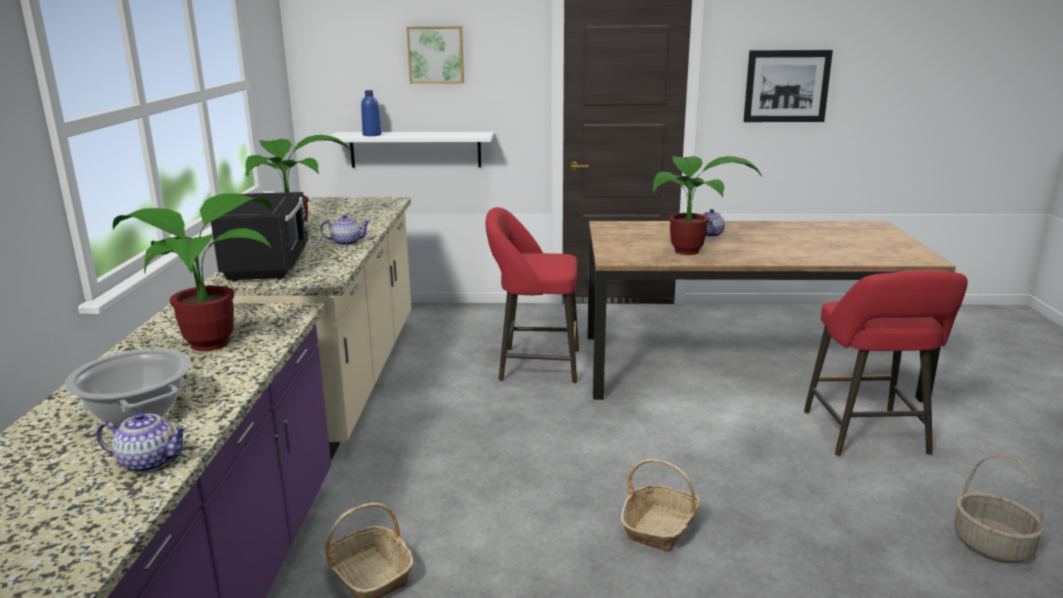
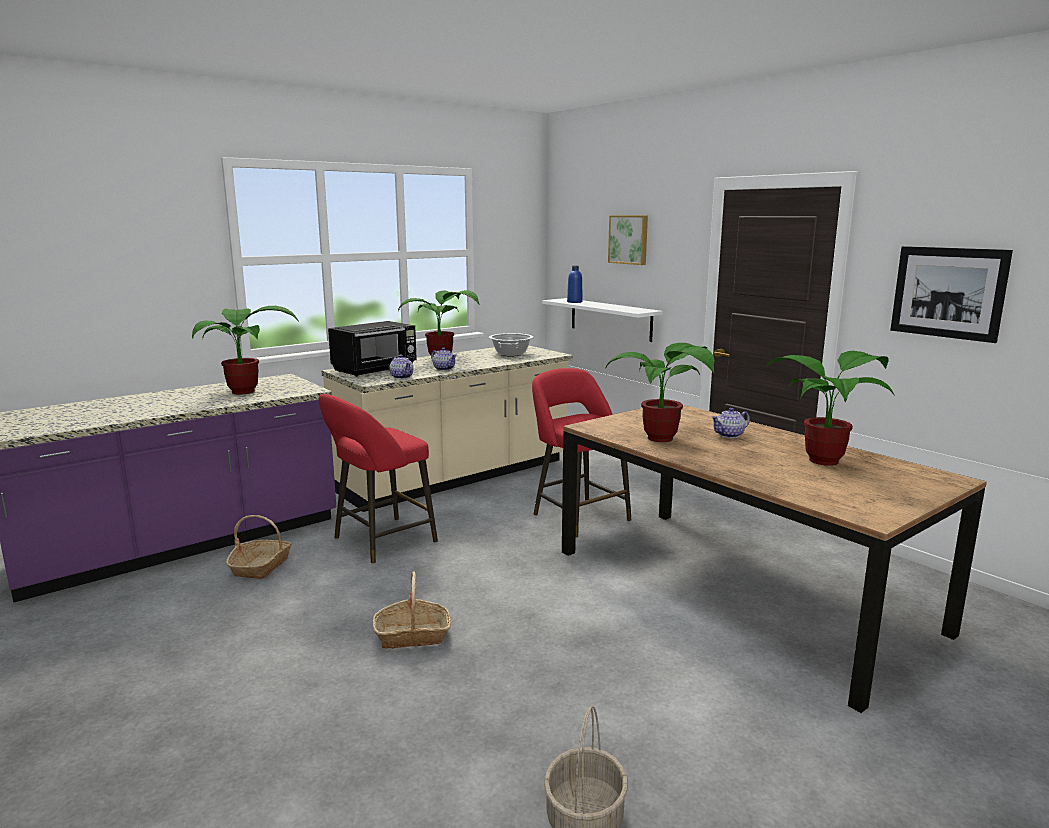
camera: 50 degrees right, 5 degrees down
cooking pot [65,348,191,426] -> cooking pot moved to [489,333,533,356]
teapot [96,412,189,473] -> teapot moved to [389,355,413,379]
red stool [804,271,968,457] -> red stool moved to [319,394,438,564]
none -> potted plant [766,351,895,466]

